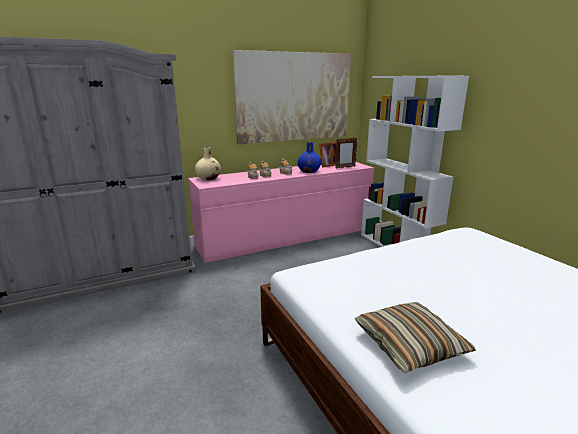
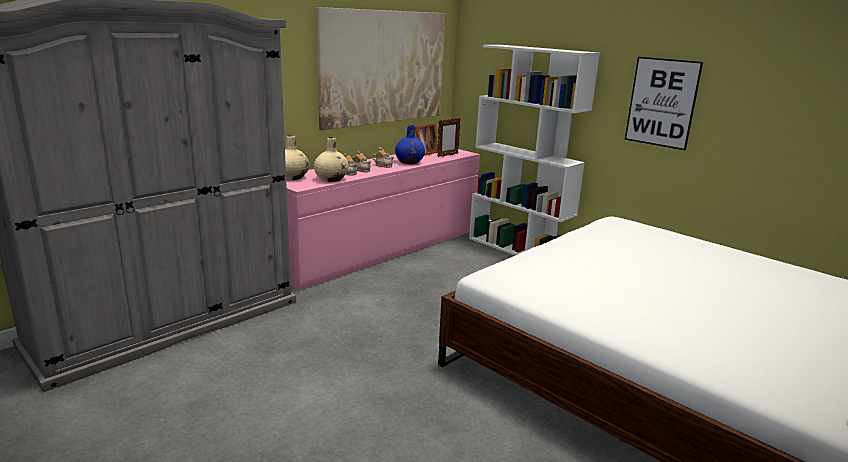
camera: 20 degrees left, 0 degrees up
pillow [355,302,476,374] -> none
none -> beige vase [314,137,349,182]
none -> picture [625,57,703,150]

